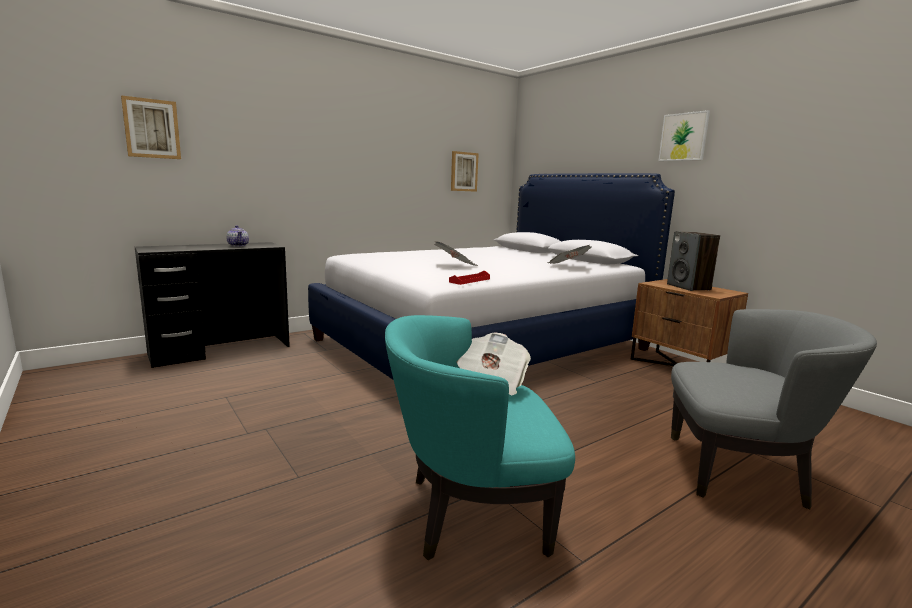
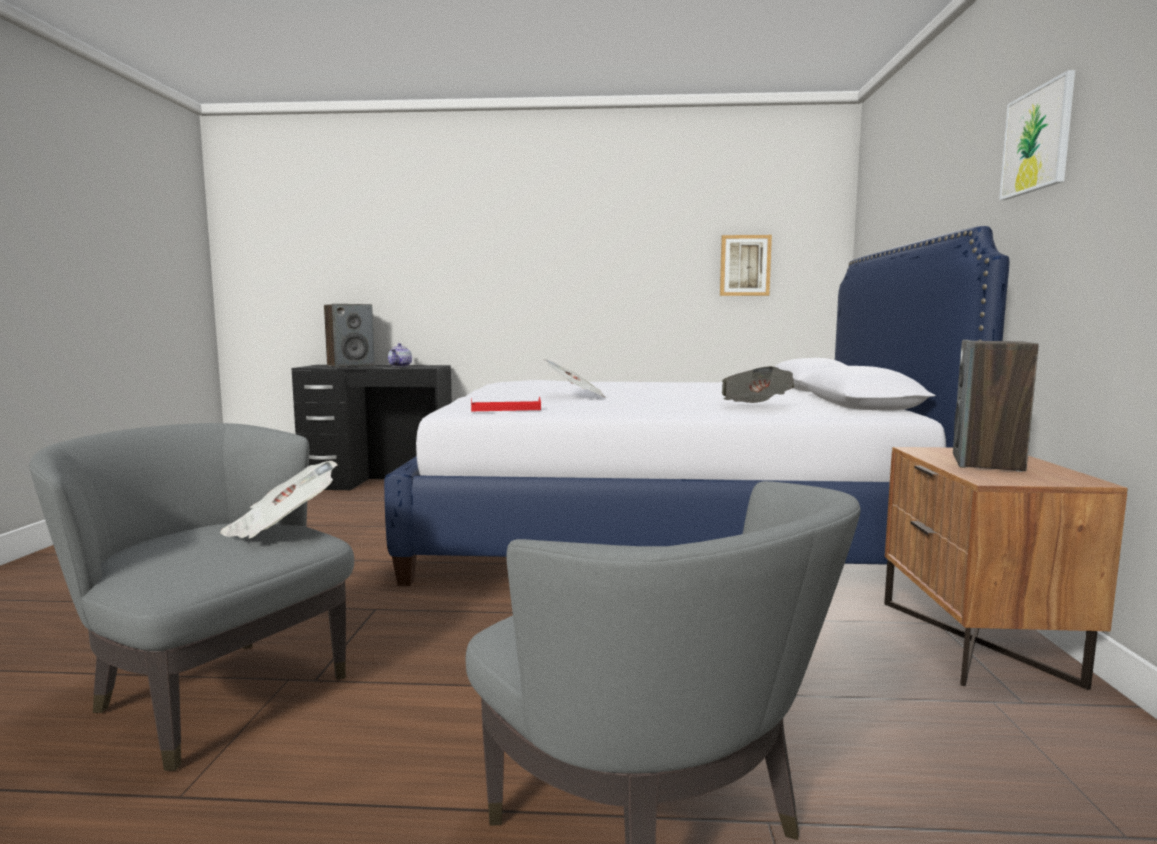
camera: 40 degrees right, 5 degrees down
picture [121,95,181,159] -> none
turquoise armchair [385,315,575,560] -> grey armchair [29,423,354,771]
none -> speaker [324,304,375,367]

